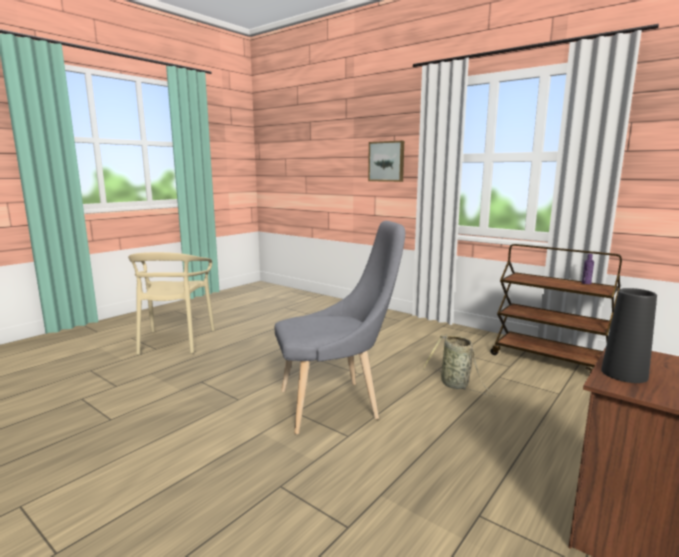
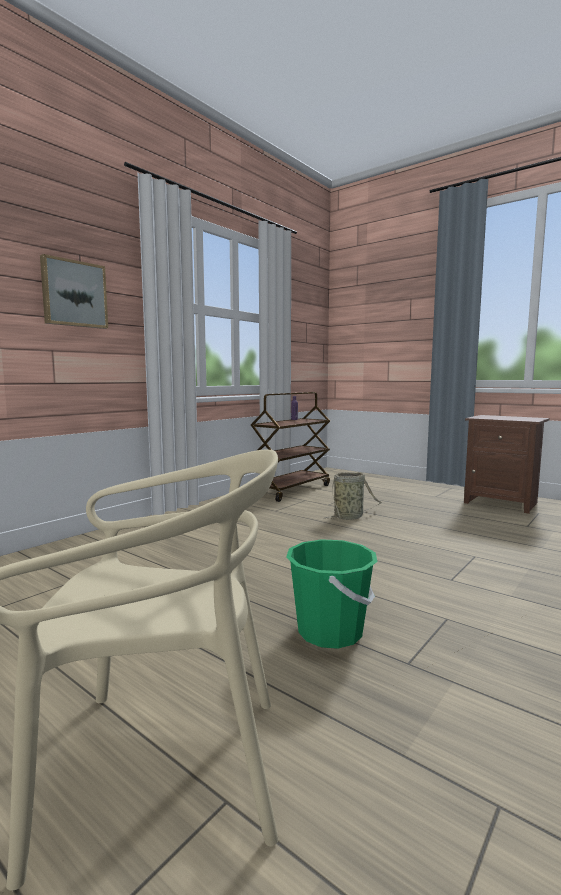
camera: 90 degrees left, 5 degrees down
grey chair [275,221,405,434] -> none
black vase [601,288,657,383] -> none
none -> green bucket [286,539,378,649]

